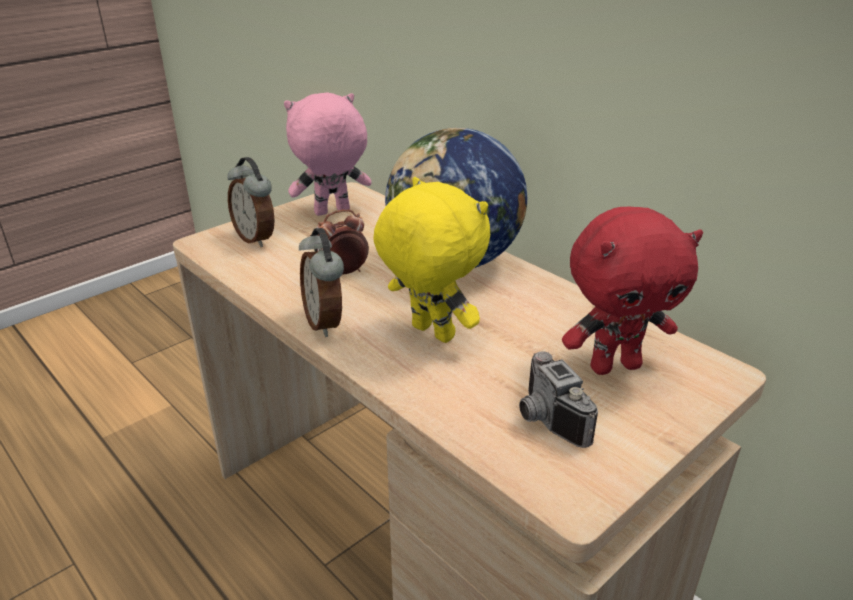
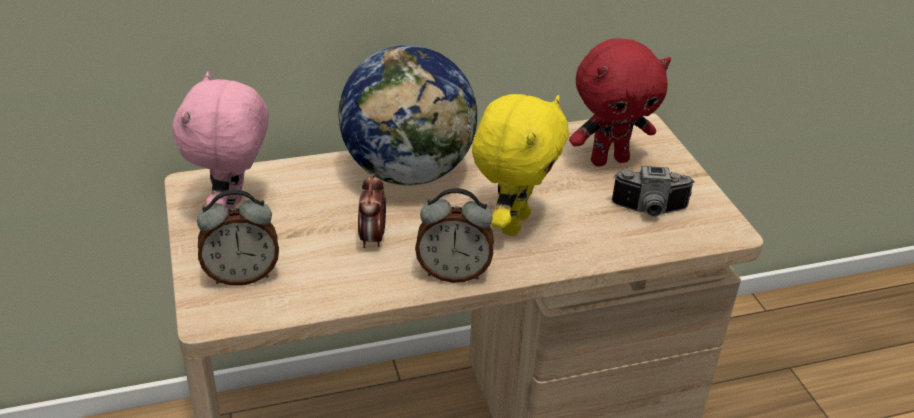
camera: 65 degrees left, 5 degrees up
yellow plush toy [373,177,490,343] -> yellow plush toy turned 135 degrees clockwise [472,94,569,236]
red plush toy [562,207,703,375] -> red plush toy turned 60 degrees clockwise [569,38,671,167]

